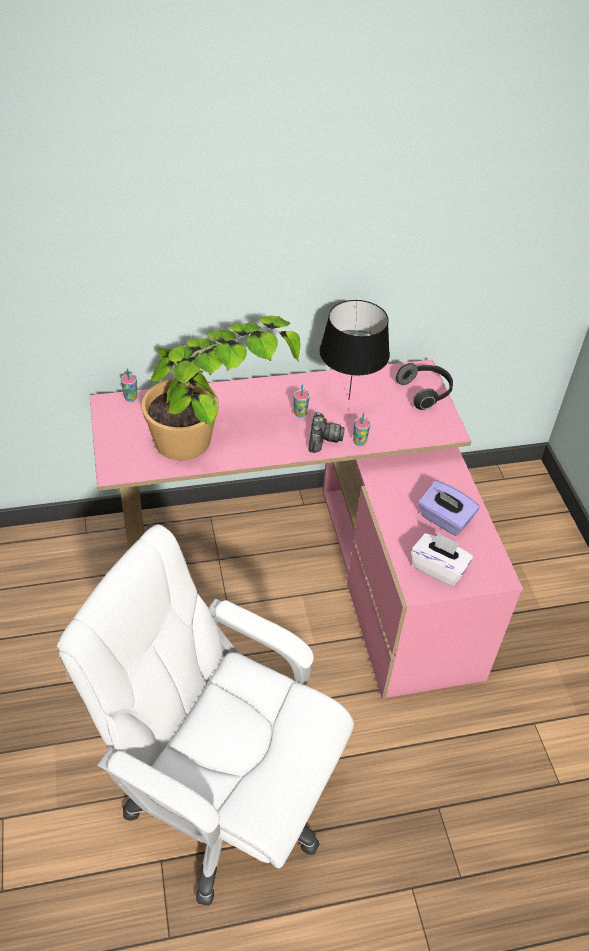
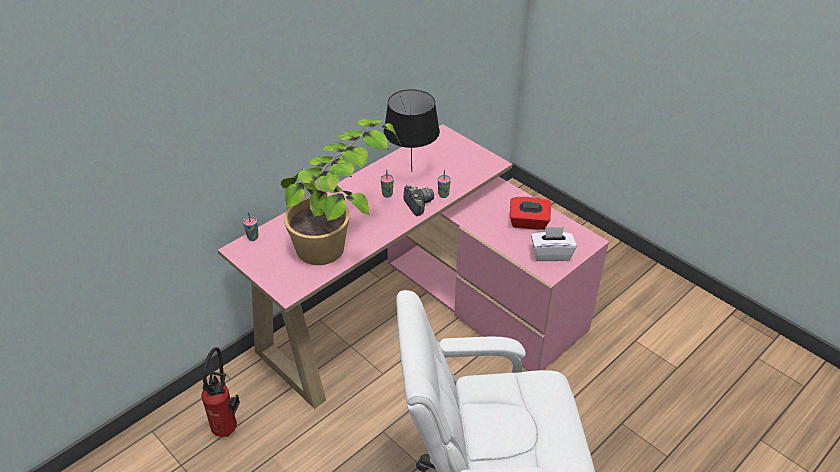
camera: 30 degrees left, 5 degrees down
headphones [396,363,453,410] -> none
purple tissue box [418,481,479,536] -> red tissue box [510,197,551,230]
none -> fire extinguisher [201,347,240,437]

